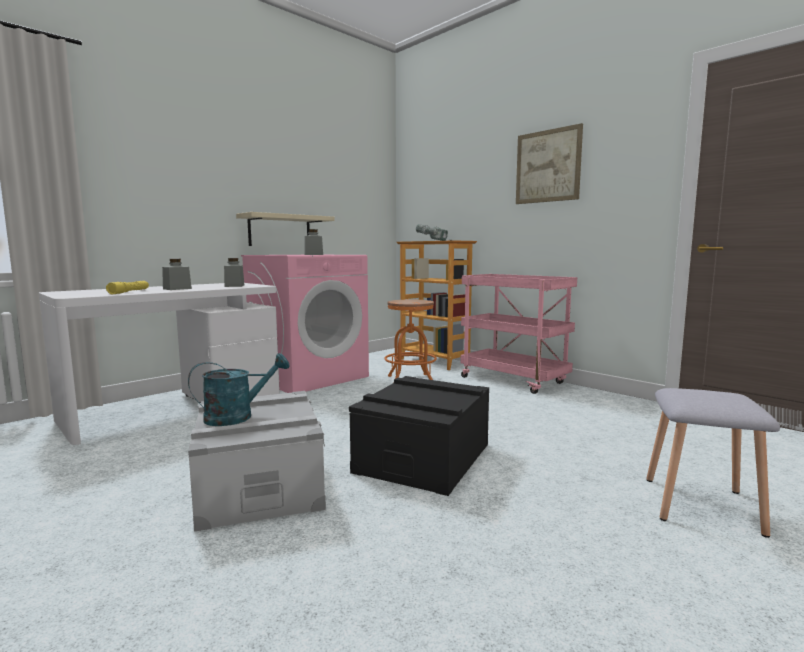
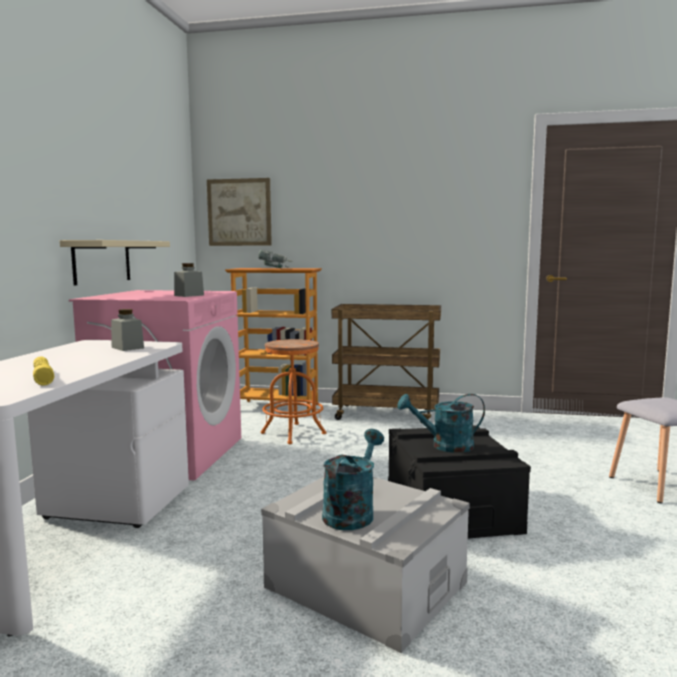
camera: 35 degrees left, 0 degrees up
grey jar [162,259,192,290] -> none
pink cart [460,274,577,394] -> brown cart [332,304,441,424]
picture [516,123,583,204] -> picture moved to [207,178,272,246]
none -> turquoise watering can [398,394,485,453]

